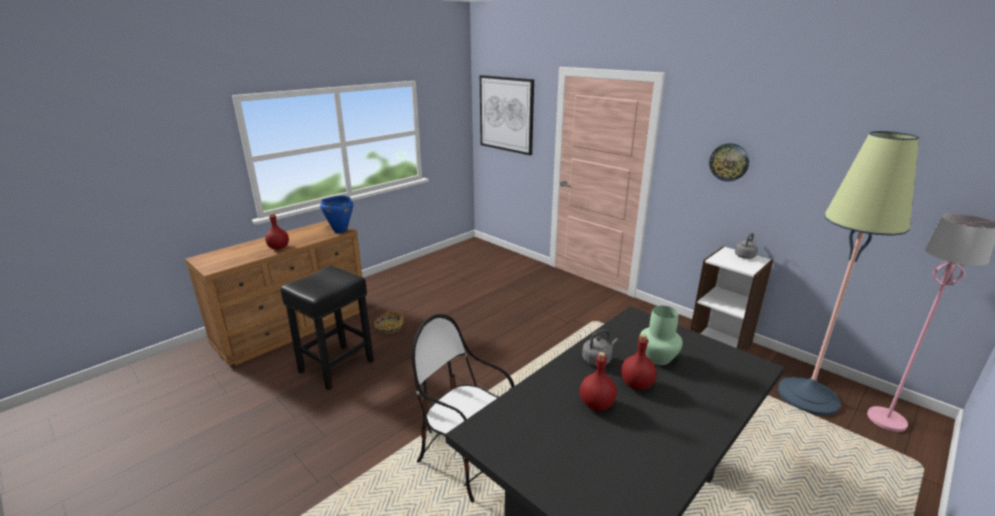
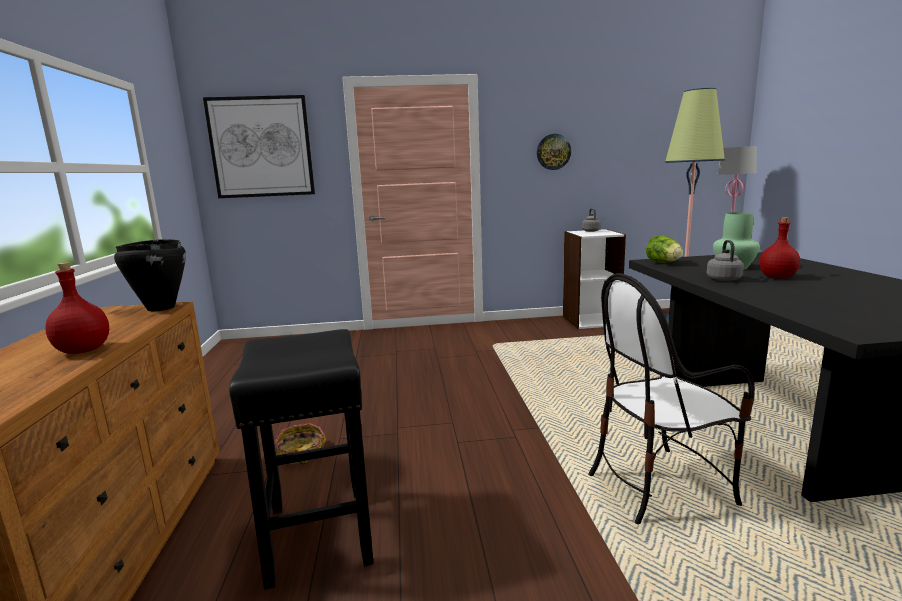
camera: 50 degrees left, 10 degrees down
blue cooking pot [320,196,353,233] -> black cooking pot [114,239,186,311]
red bottle [580,352,617,411] -> none
none -> lettuce [646,235,683,263]

